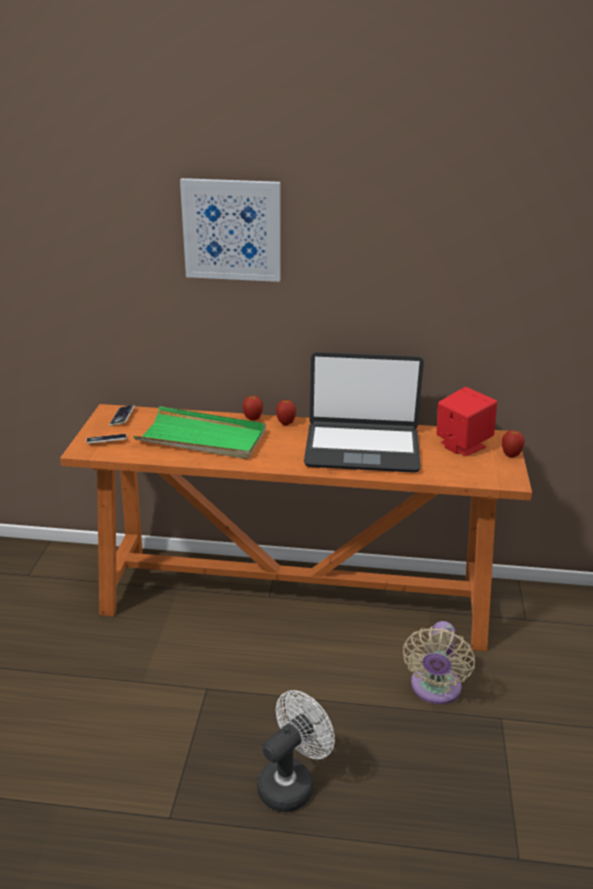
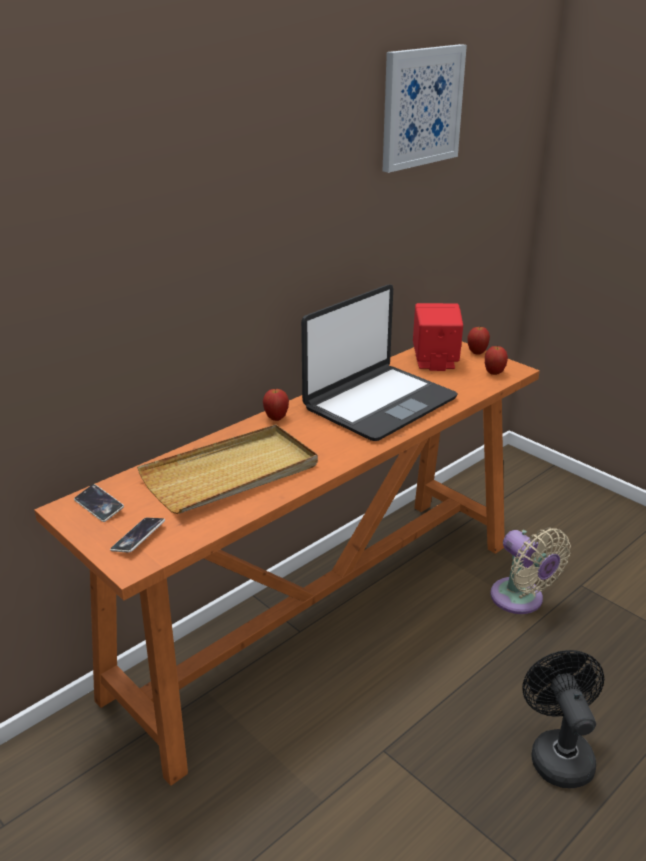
camera: 50 degrees left, 0 degrees up
green tray [133,406,266,459] -> beige tray [137,424,318,514]
picture [180,178,281,282] -> picture moved to [383,44,467,173]
apple [242,395,263,421] -> apple moved to [485,346,508,375]
white fan [257,690,335,812] -> black fan [522,650,604,788]

